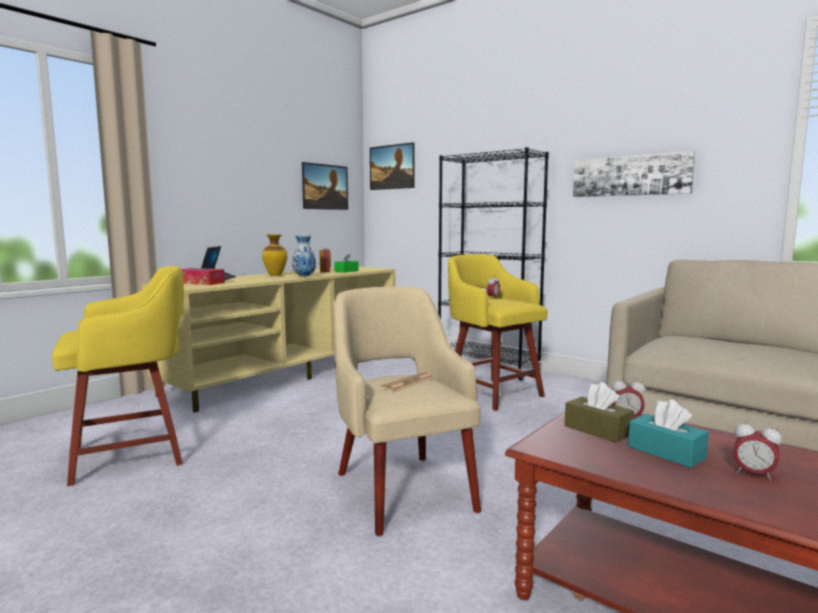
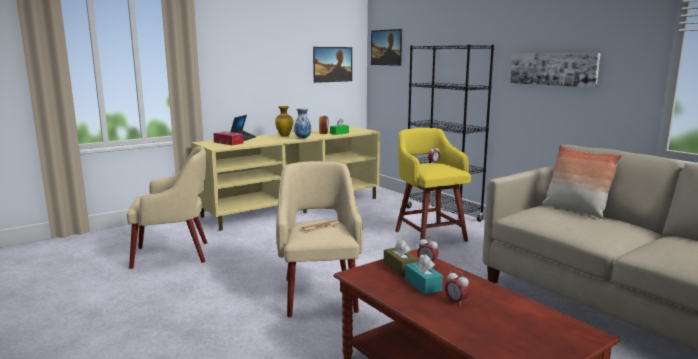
camera: 15 degrees right, 5 degrees up
yellow stool [52,266,184,486] -> beige armchair [127,146,207,269]
none -> pillow [542,145,622,219]

